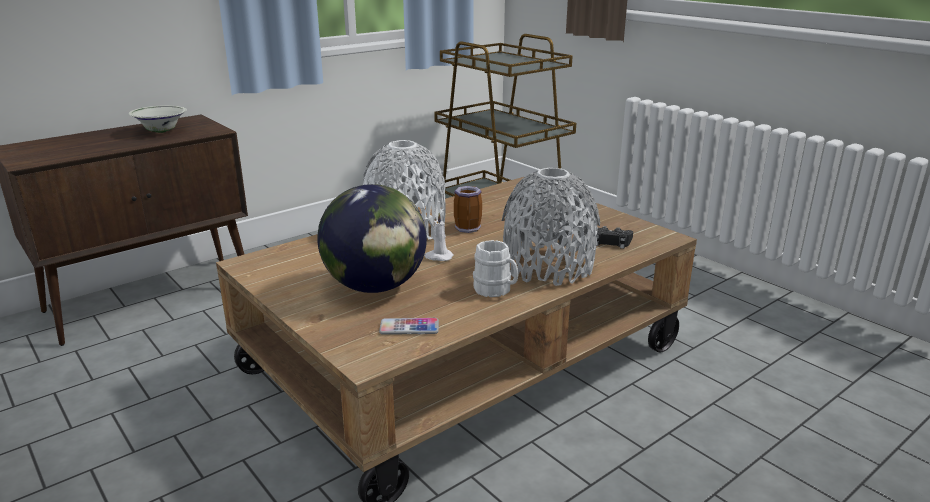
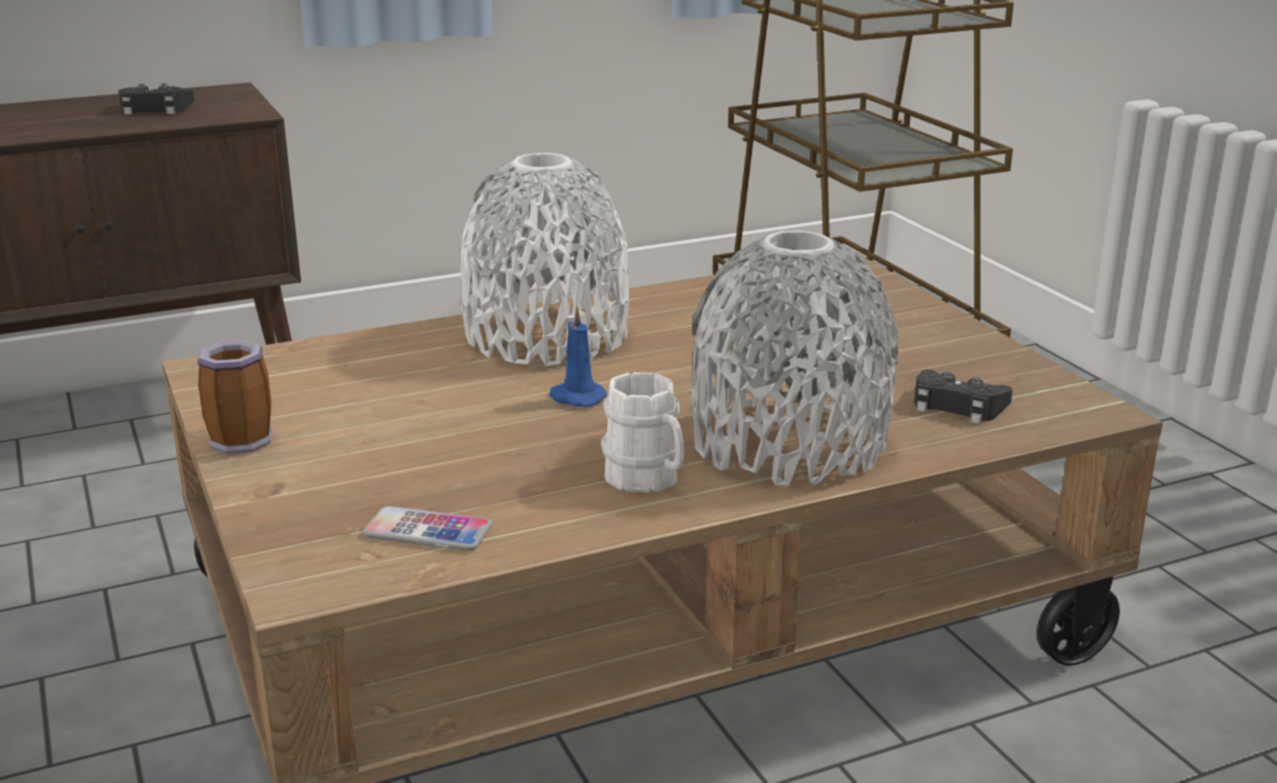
camera: 15 degrees right, 0 degrees up
white bowl [128,105,187,133] -> black game controller [118,83,194,115]
globe [317,184,427,293] -> none
white candle [424,213,454,261] -> blue candle [549,305,607,407]
mug [454,186,482,233] -> mug moved to [197,340,273,454]

